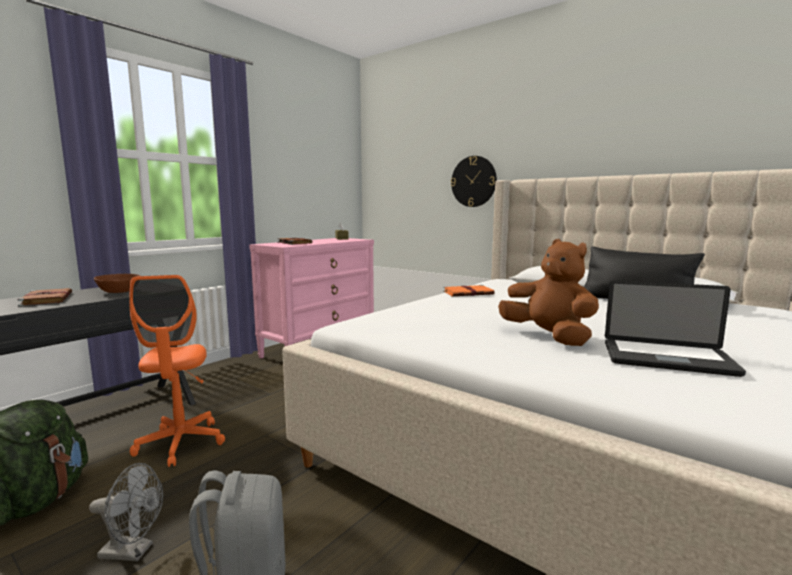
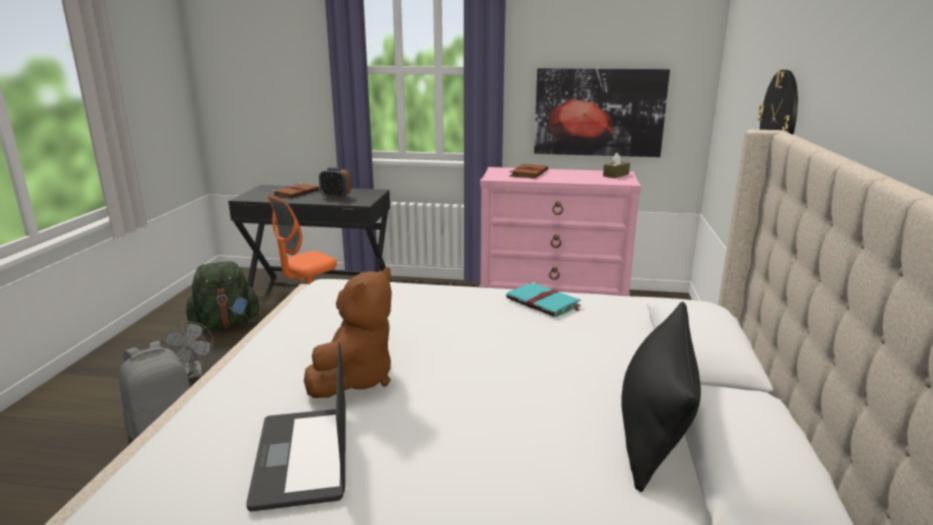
camera: 60 degrees right, 10 degrees up
brown bowl [94,274,141,293] -> alarm clock [319,167,351,199]
orange book [443,285,495,296] -> turquoise book [506,282,581,317]
none -> picture [534,68,670,157]

